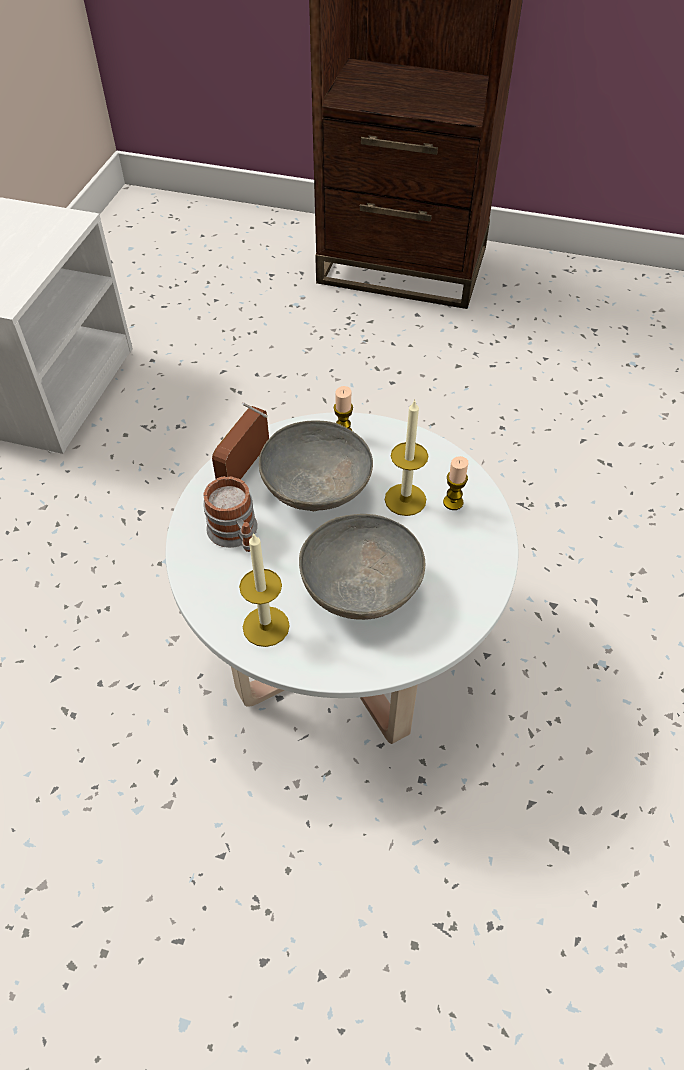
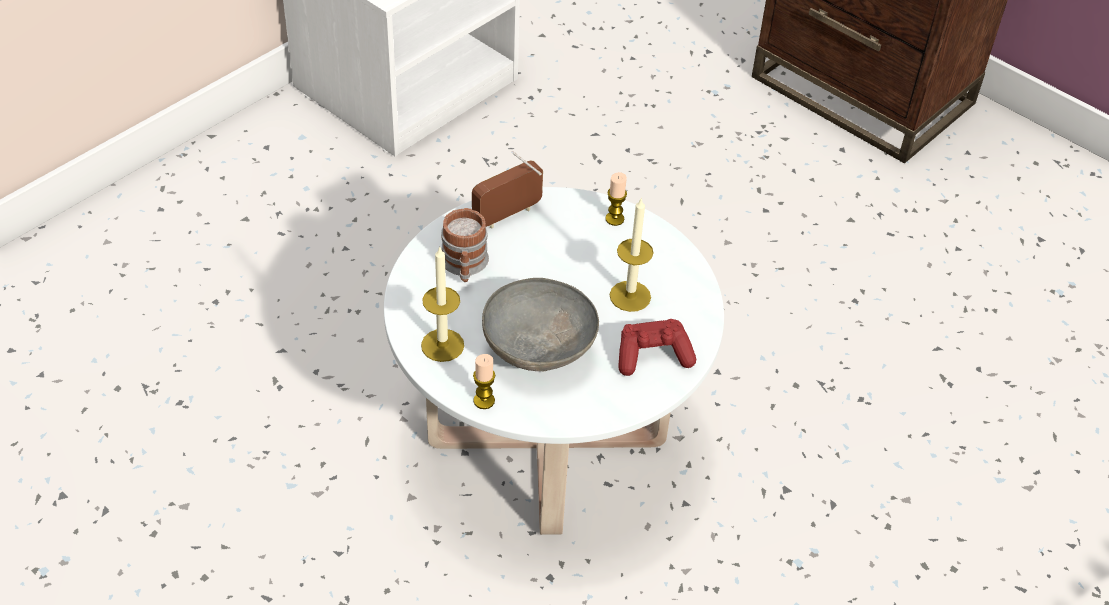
camera: 25 degrees right, 5 degrees down
grey bowl [259,421,373,511] -> none
candle [443,456,468,510] -> candle moved to [473,354,495,409]
none -> red game controller [618,319,696,376]

